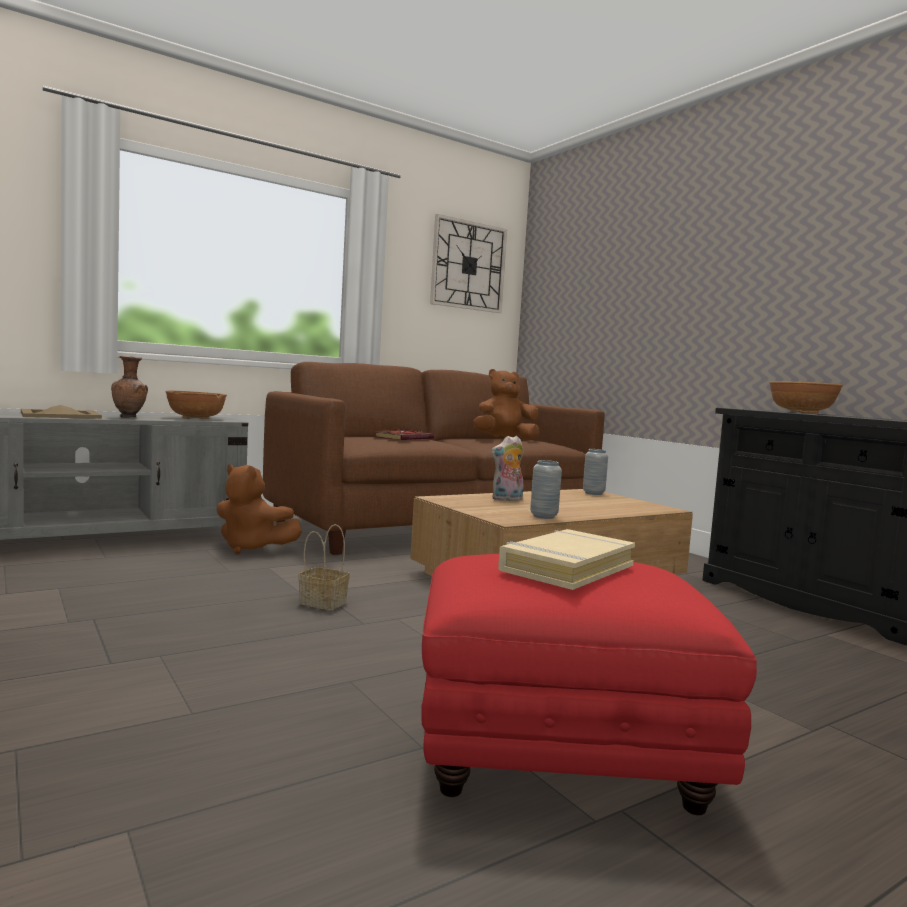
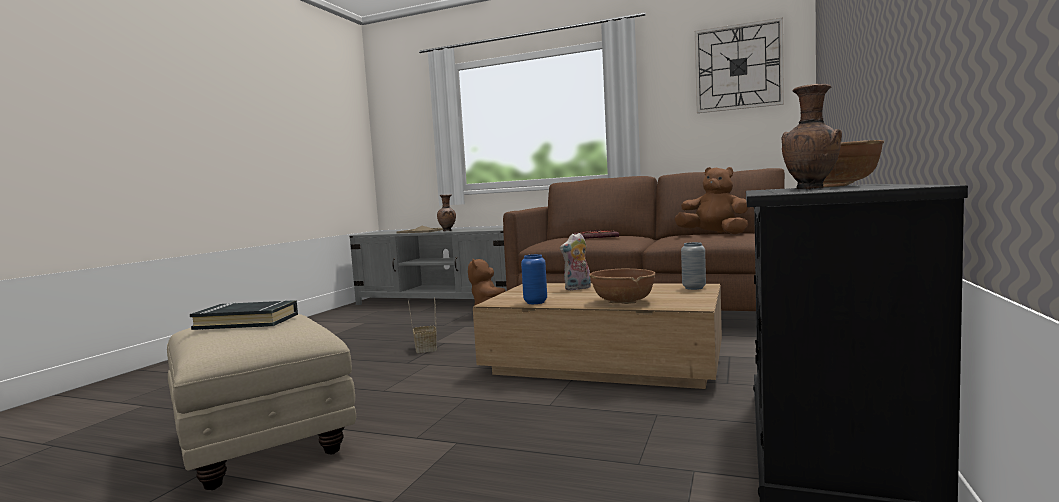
camera: 55 degrees right, 0 degrees up
brown bowl [165,391,227,419] -> brown bowl moved to [589,269,656,304]
red ottoman [421,554,757,815] -> beige ottoman [167,314,356,490]
plush toy [491,436,524,501] -> plush toy turned 60 degrees counterclockwise [560,233,591,290]
beige book [498,529,635,590] -> black book [190,300,298,330]
grey vase [530,460,562,519] -> blue vase [521,254,547,304]
none -> brown vase [781,84,842,190]

